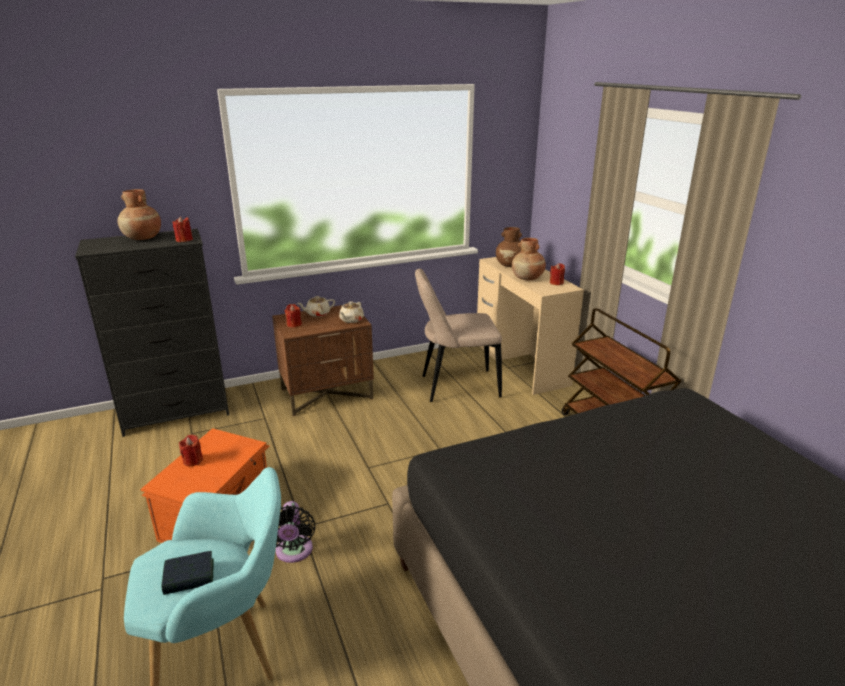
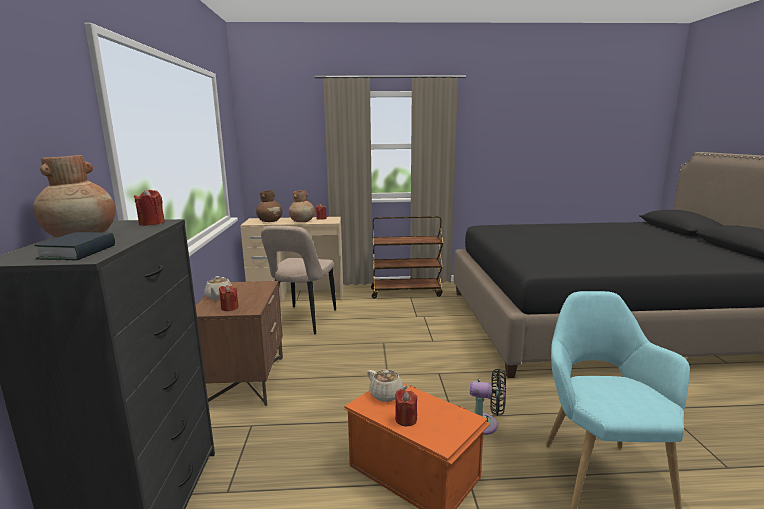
camera: 70 degrees left, 10 degrees down
book [161,551,214,595] -> book moved to [34,232,115,260]
beige teapot [339,302,364,323] -> beige teapot moved to [367,370,409,402]

